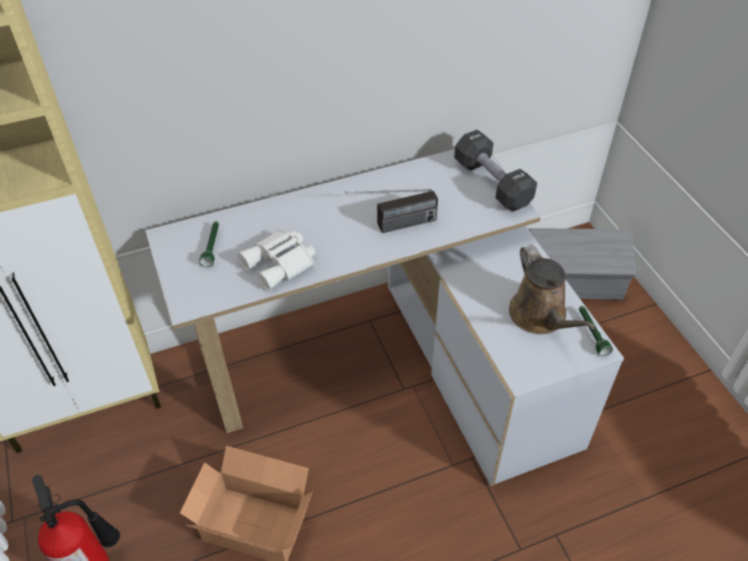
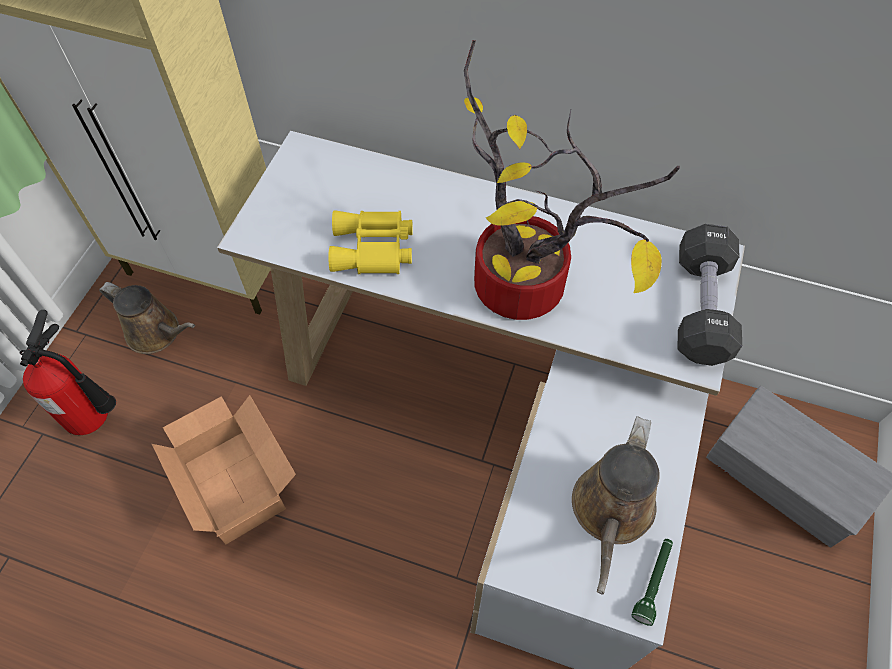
camera: 40 degrees right, 10 degrees up
green flashlight [199,221,219,267] -> none
white binoculars [237,229,316,291] -> yellow binoculars [328,211,413,274]
radio [345,189,438,233] -> potted plant [464,40,680,320]
none -> brown watering can [99,282,195,354]

